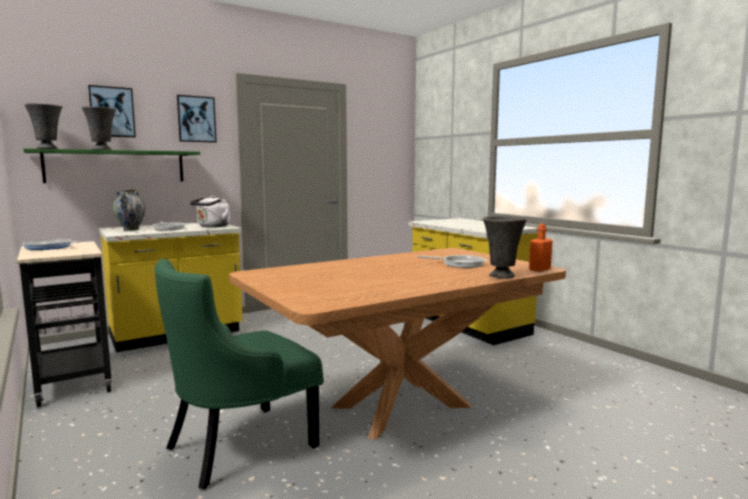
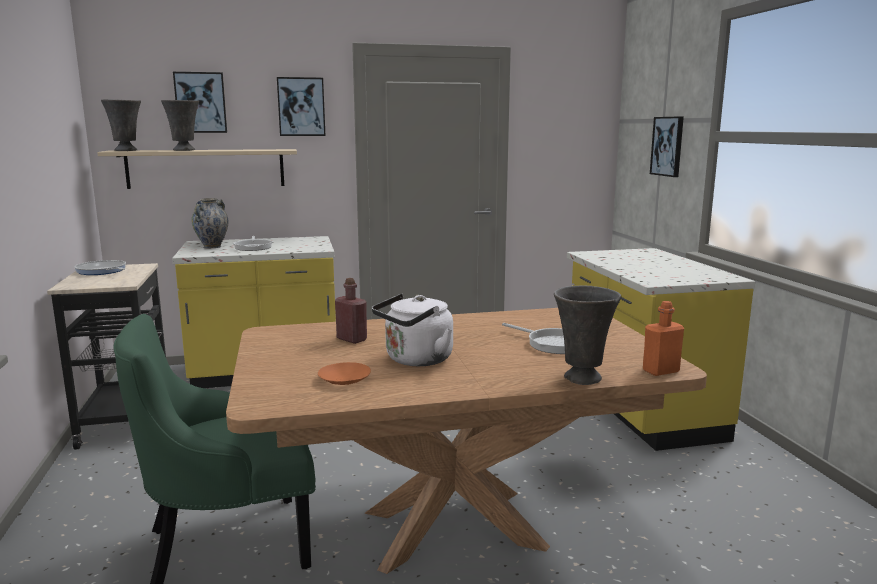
camera: 20 degrees right, 5 degrees up
green shelf [23,148,200,183] -> beige shelf [97,149,297,189]
white kettle [190,196,230,227] -> white kettle moved to [372,294,453,366]
none -> orange plate [318,362,371,385]
none -> red bottle [335,278,367,344]
none -> picture [650,116,684,177]

